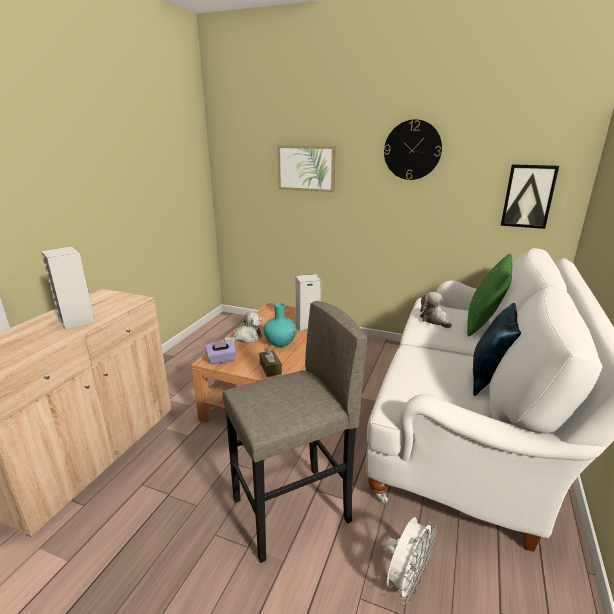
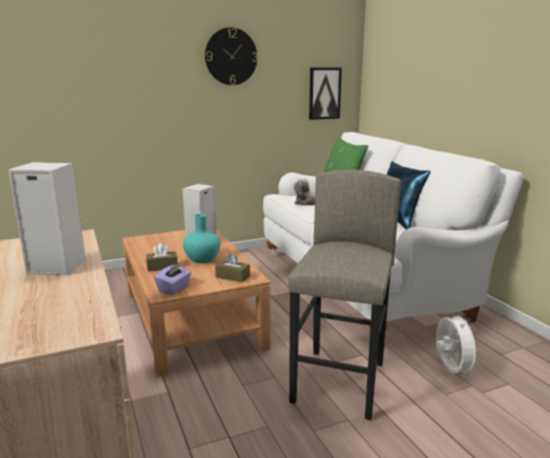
camera: 45 degrees left, 5 degrees down
plush toy [224,311,262,343] -> brown tissue box [146,243,178,272]
picture [277,145,336,192] -> none

